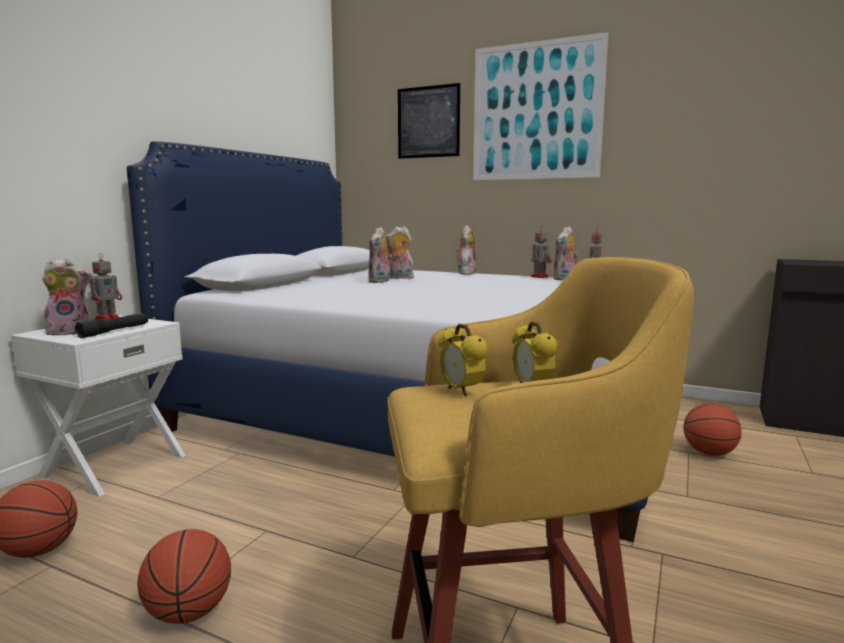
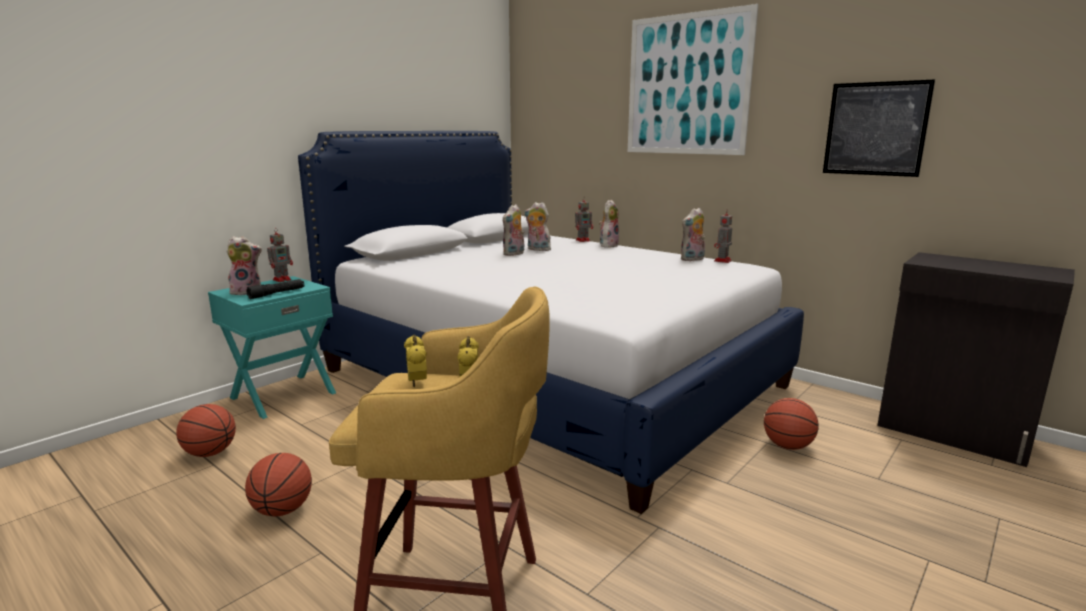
camera: 15 degrees right, 5 degrees up
white nightstand [10,315,186,497] -> turquoise nightstand [208,276,336,419]
picture [398,83,460,159] -> picture moved to [823,79,935,177]
toy robot [531,227,552,278] -> toy robot moved to [575,199,593,242]

